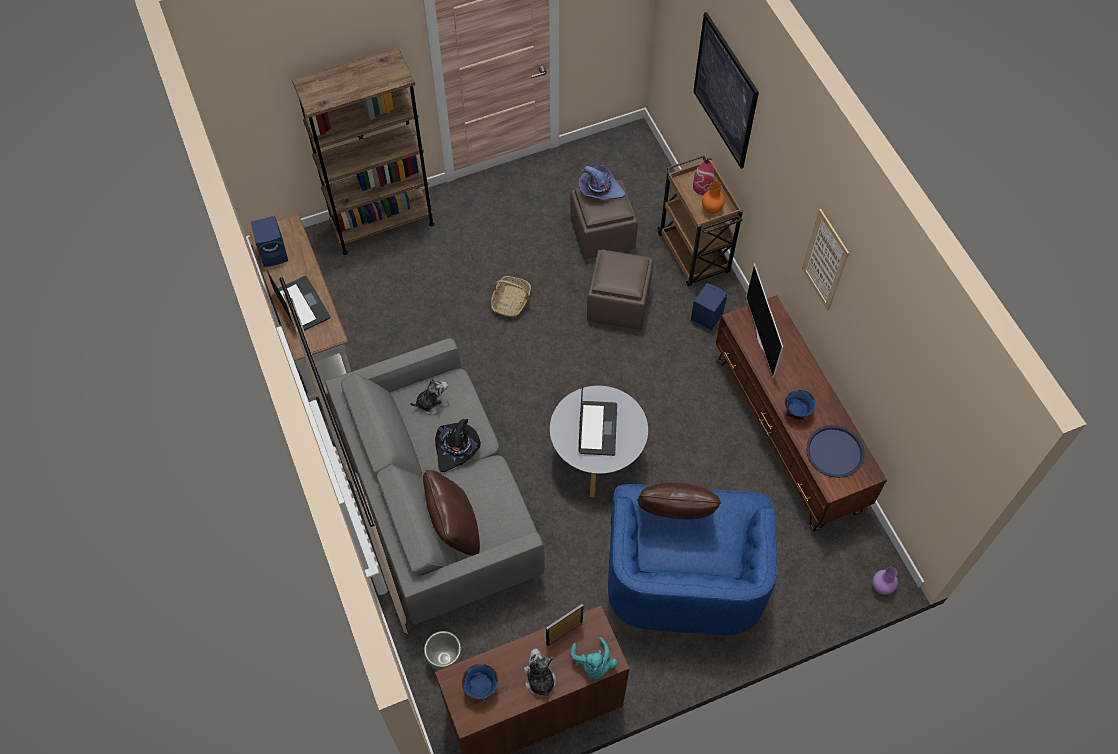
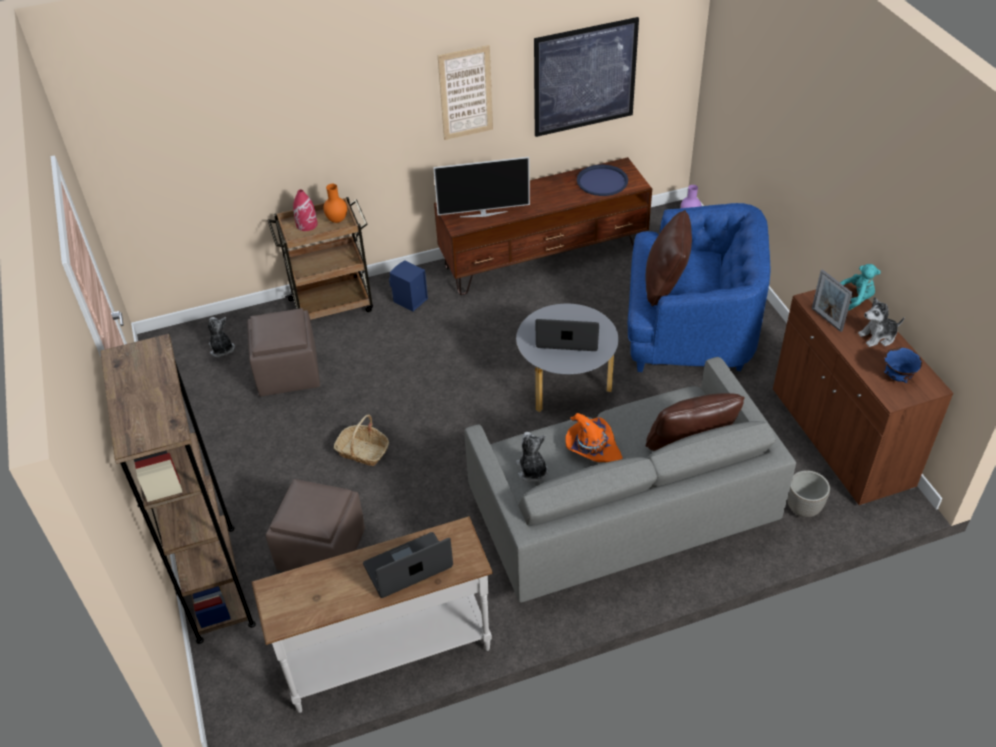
camera: 85 degrees left, 15 degrees down
blue speaker [251,216,288,267] -> none
black hat [435,419,481,472] -> orange hat [566,413,622,462]
purple hat [579,165,625,200] -> none
brown ottoman [587,249,653,330] -> brown ottoman moved to [266,479,365,571]
picture [693,12,759,169] -> picture moved to [534,17,639,137]
blue bowl [785,390,816,420] -> none
none -> plush toy [208,317,235,357]

